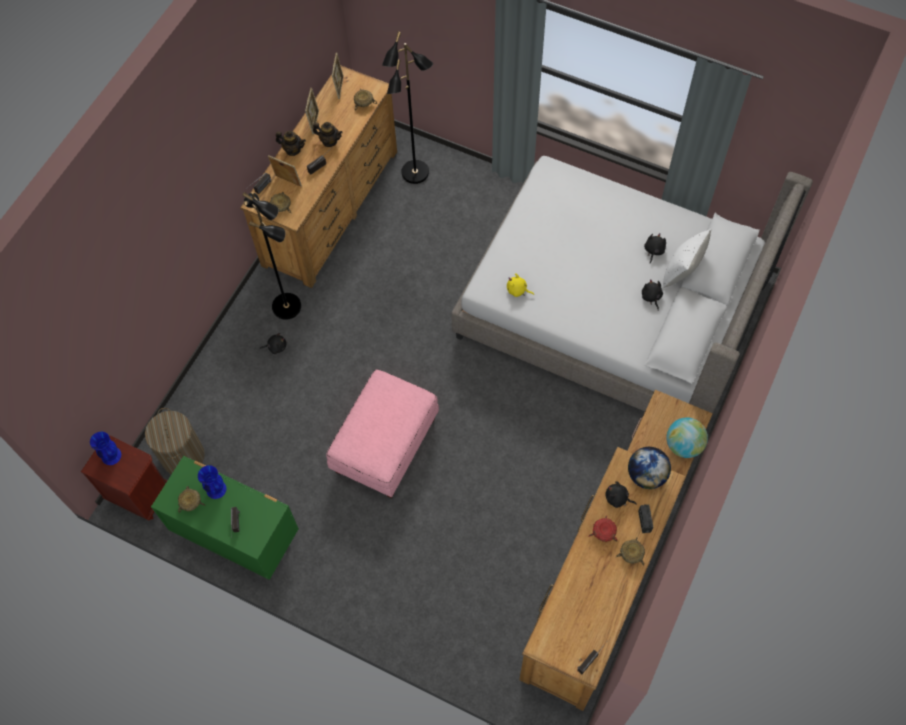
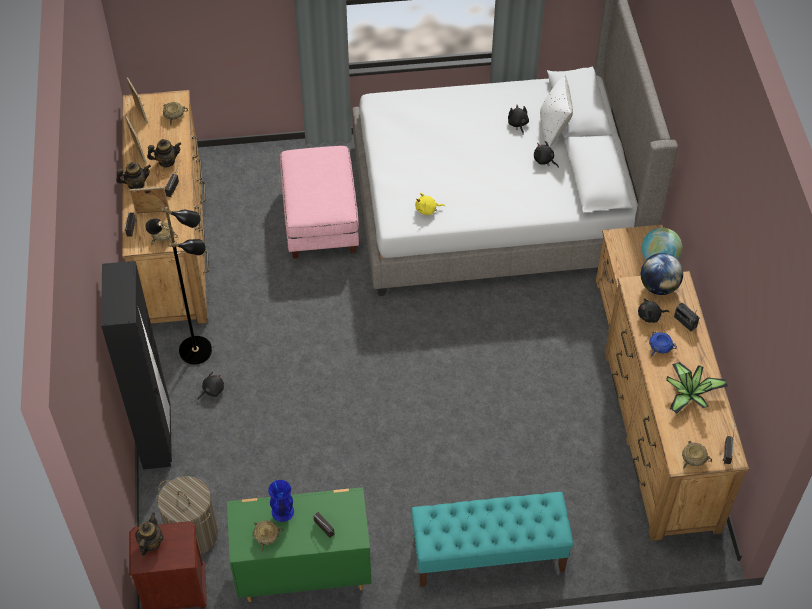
camera: 35 degrees left, 10 degrees down
blue vase [90,432,121,465] -> teapot [135,513,163,556]
pink ottoman [326,369,439,498] -> pink ottoman moved to [280,146,359,259]
black floor lamp [382,32,433,184] -> none
red bowl [588,515,618,542] -> blue bowl [649,331,677,357]
beige bowl [617,537,645,565] -> beige bowl moved to [682,441,712,469]
none -> black wardrobe [101,261,172,469]
none -> turquoise bench [411,492,573,587]
none -> potted plant [666,362,728,414]

